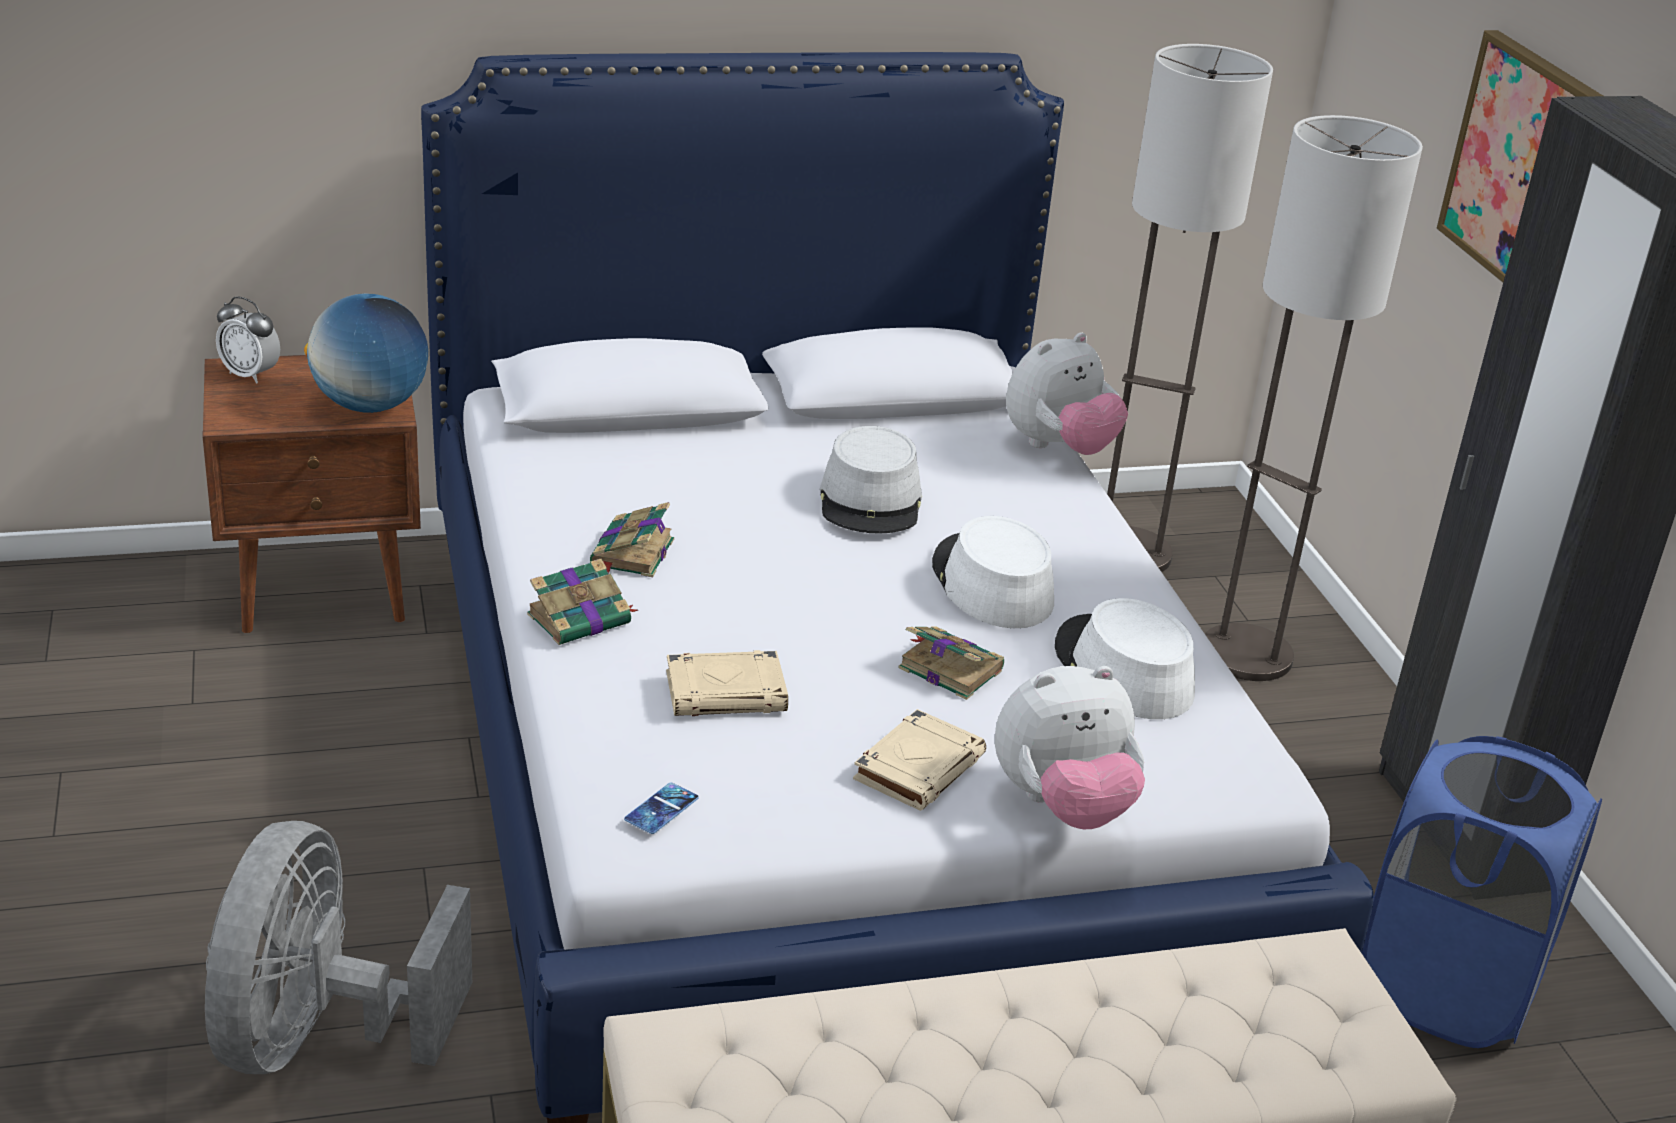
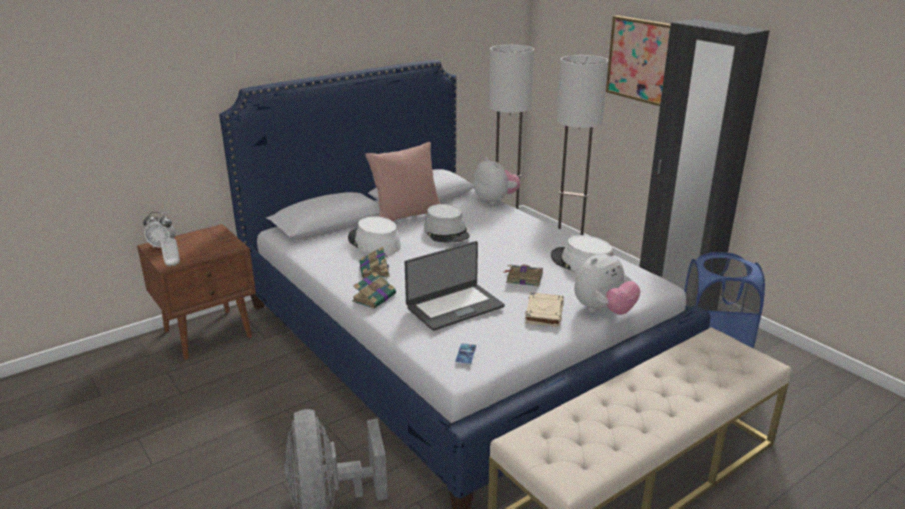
camera: 20 degrees left, 5 degrees down
globe [304,293,428,413] -> none
beige book [666,650,788,716] -> laptop [405,241,505,331]
white hat [932,516,1054,628] -> white hat moved to [348,216,401,255]
plush toy [1006,332,1128,455] -> plush toy turned 60 degrees counterclockwise [474,157,520,205]
none -> cup [161,238,180,267]
none -> pink pillow [365,142,441,221]

